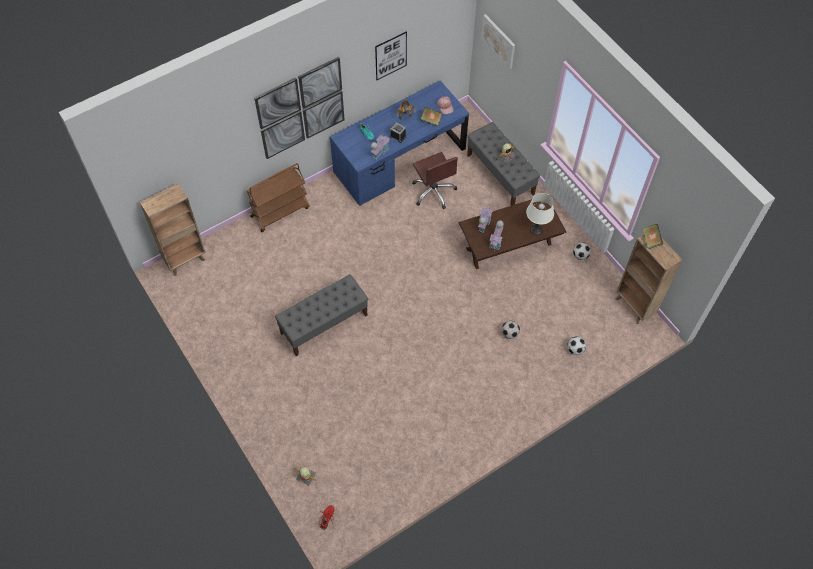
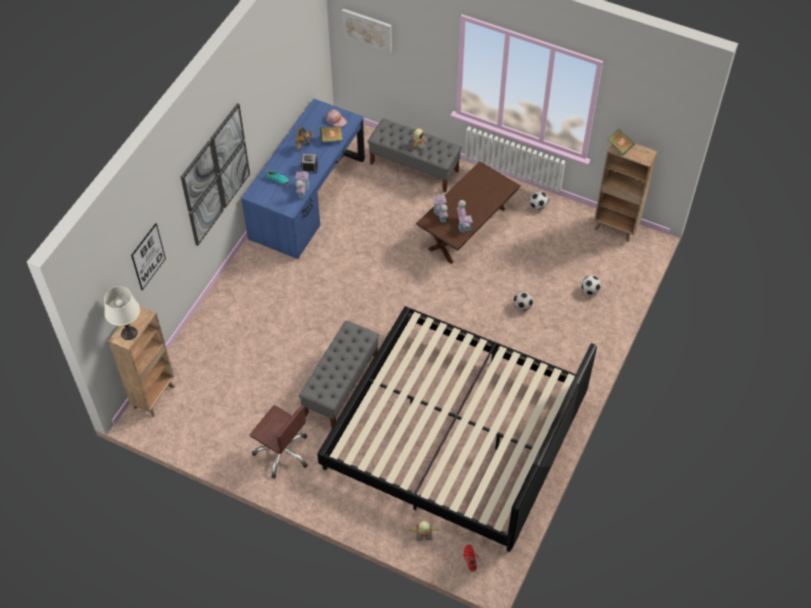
camera: 30 degrees left, 5 degrees down
brown cart [246,163,310,232] -> none
picture [375,32,407,80] -> picture moved to [131,223,166,290]
brown office chair [412,152,458,209] -> brown office chair moved to [250,405,308,478]
white table lamp [526,193,554,235] -> white table lamp moved to [104,286,140,340]
none -> bed [317,306,597,552]

